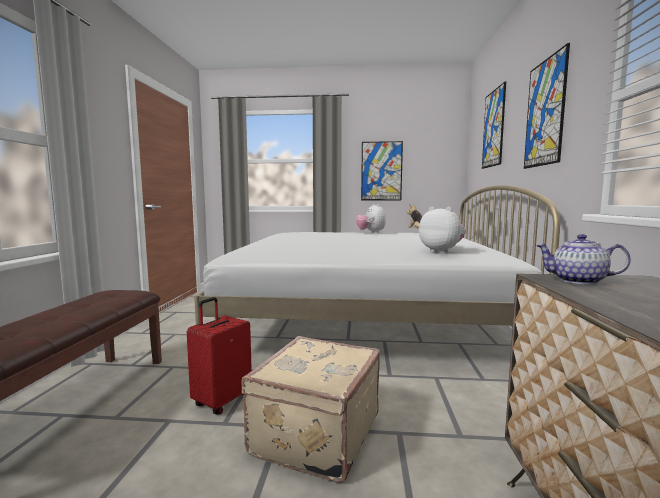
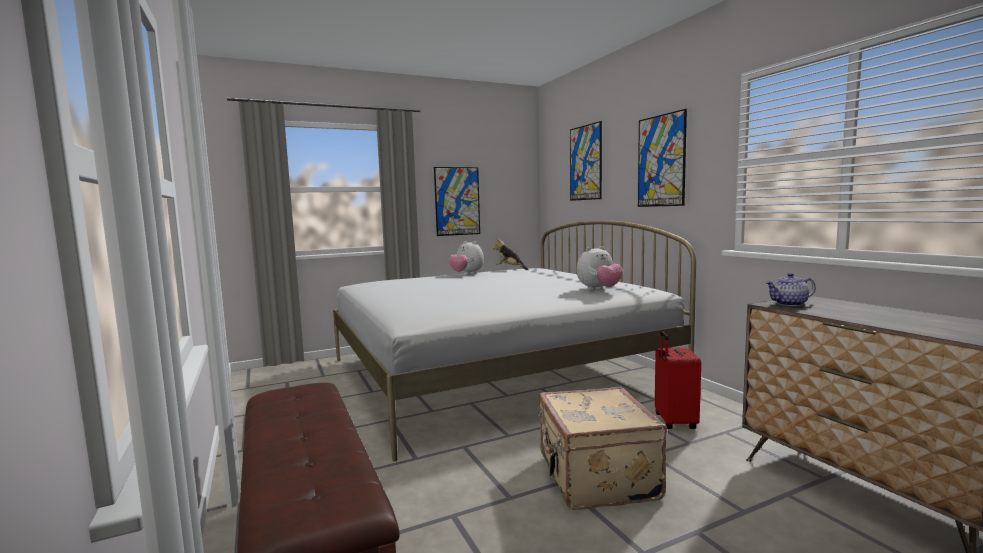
camera: 30 degrees left, 0 degrees up
red suitcase [187,297,252,415] -> red suitcase moved to [655,331,701,429]
plush toy [419,207,466,254] -> plush toy turned 135 degrees clockwise [576,246,623,290]

